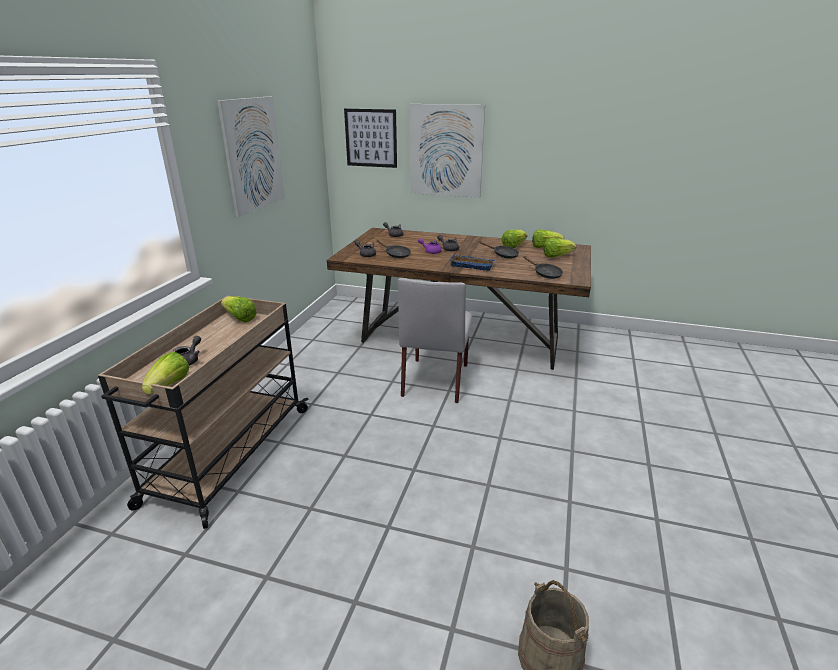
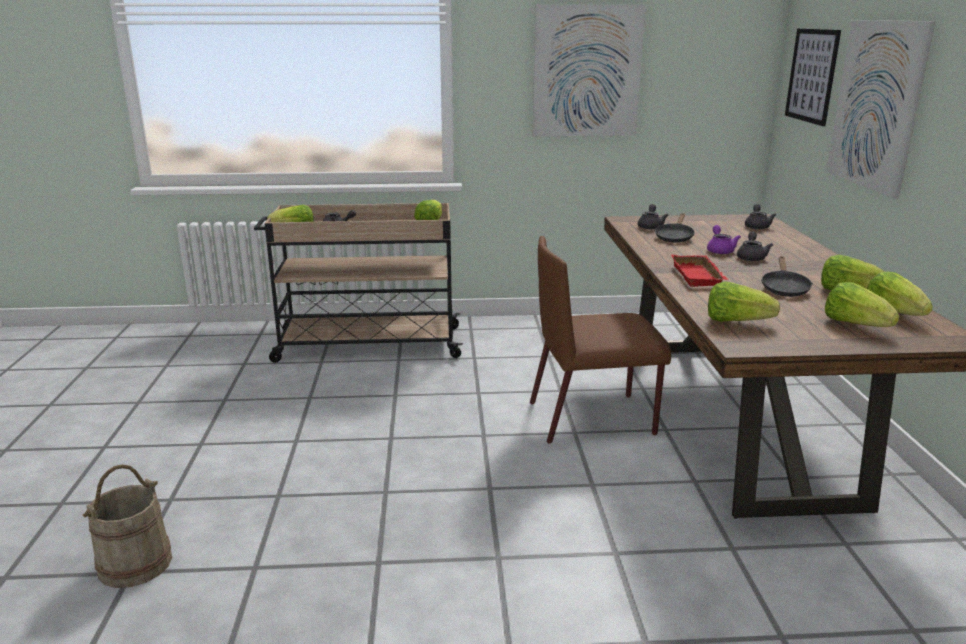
camera: 70 degrees right, 5 degrees down
grey chair [398,278,473,403] -> brown chair [530,236,671,444]
blue tray [449,255,495,271] -> red tray [671,255,728,287]
black frying pan [523,256,563,279] -> lettuce [708,281,780,322]

